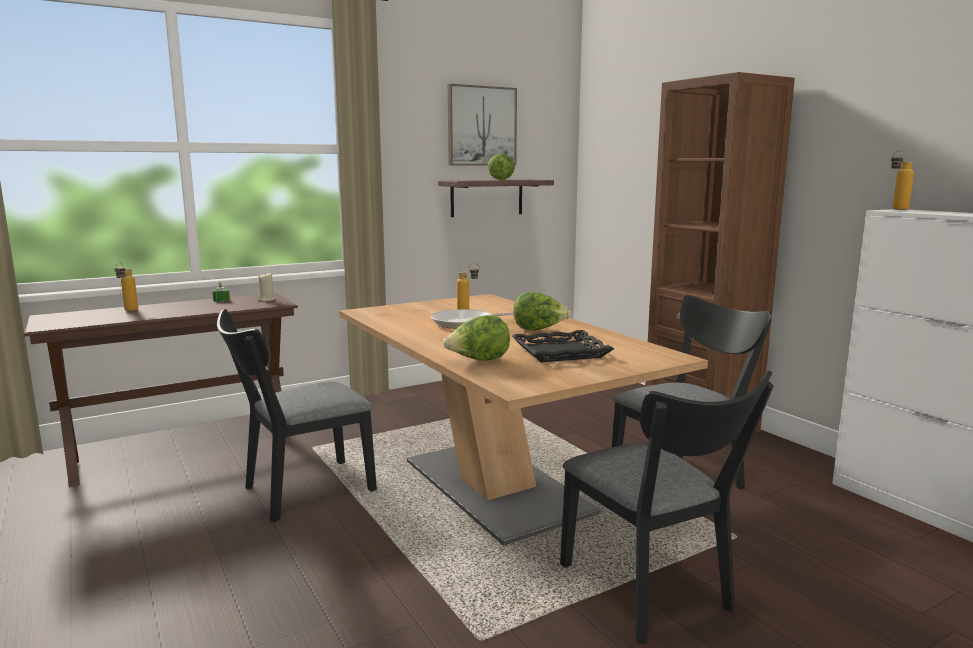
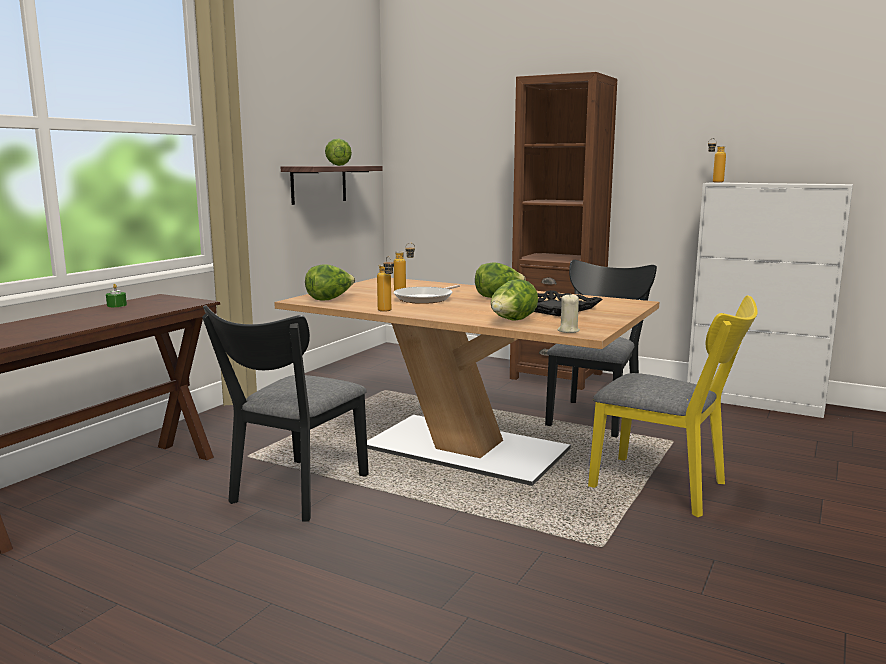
camera: 30 degrees left, 0 degrees up
bottle [114,262,138,311] -> bottle moved to [377,256,394,312]
beige candle [258,272,276,301] -> beige candle moved to [558,295,580,333]
picture [448,84,517,166] -> none
black chair [560,370,774,644] -> yellow chair [588,295,758,517]
none -> lettuce [305,264,355,300]

